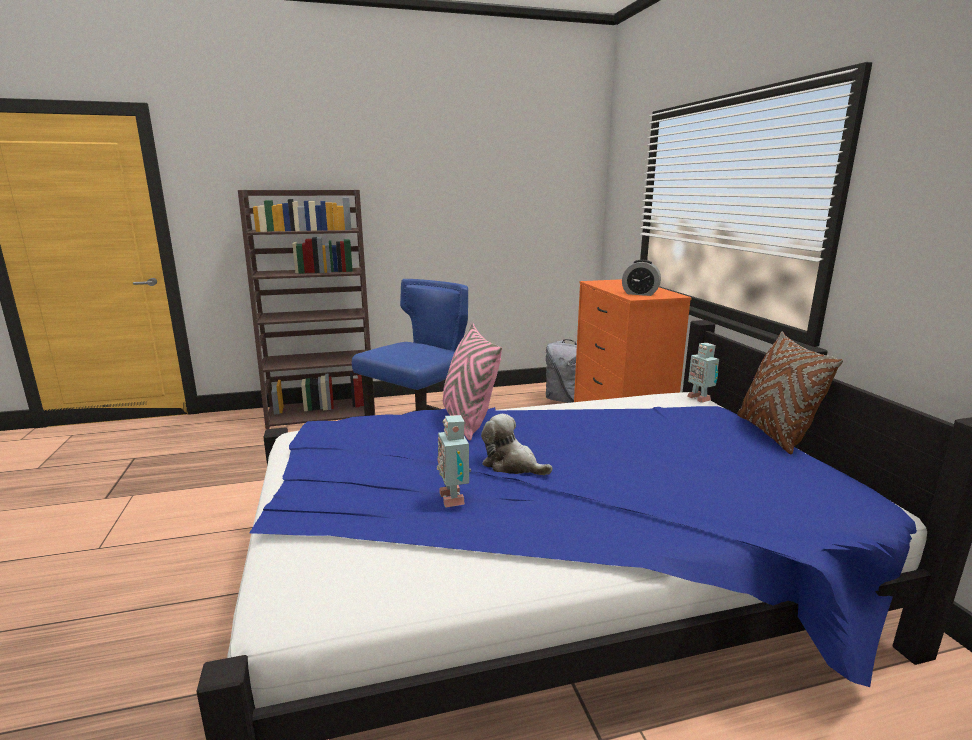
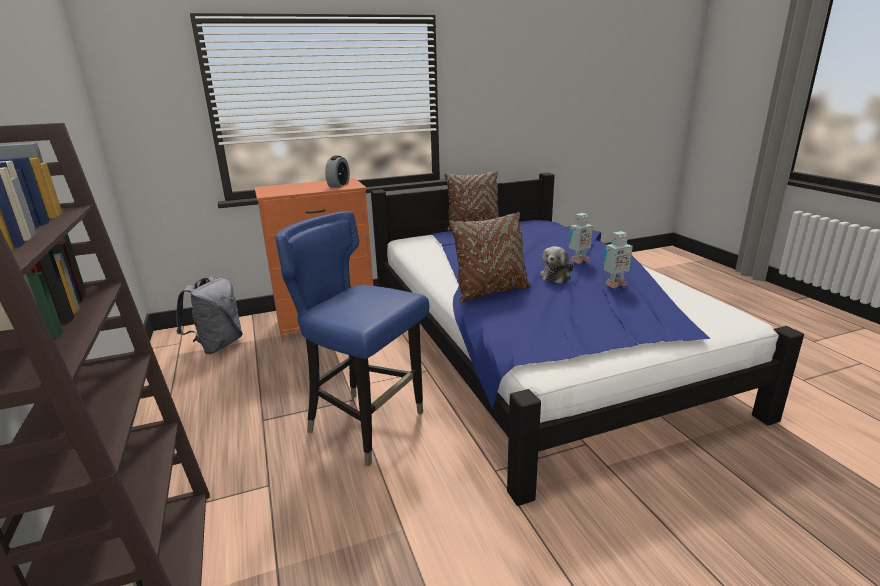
camera: 95 degrees left, 5 degrees up
pink pillow [443,323,502,440] -> brown pillow [449,212,531,303]
toy robot [687,343,719,403] -> toy robot moved to [569,213,593,264]

